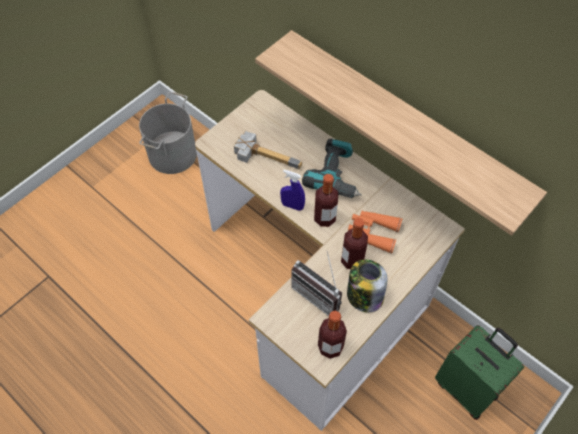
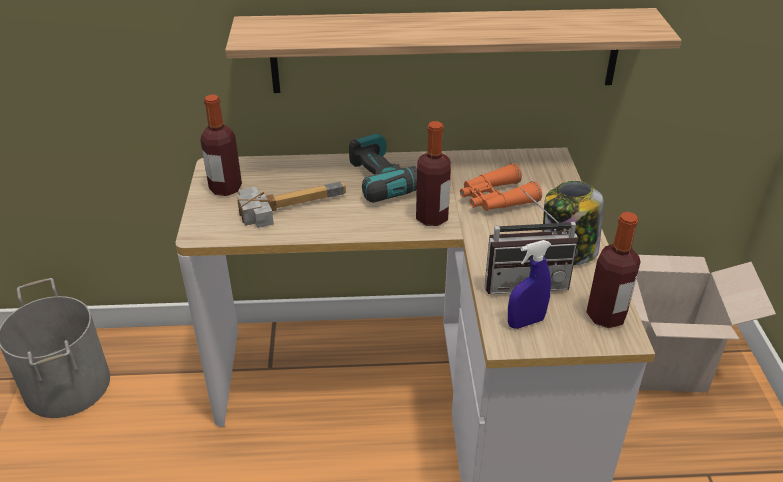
camera: 45 degrees left, 20 degrees down
blue spray bottle [280,170,305,211] -> blue spray bottle moved to [508,240,551,329]
bottle [341,218,368,269] -> bottle moved to [200,95,242,196]
green suitcase [435,325,524,420] -> cardboard box [632,255,776,392]

